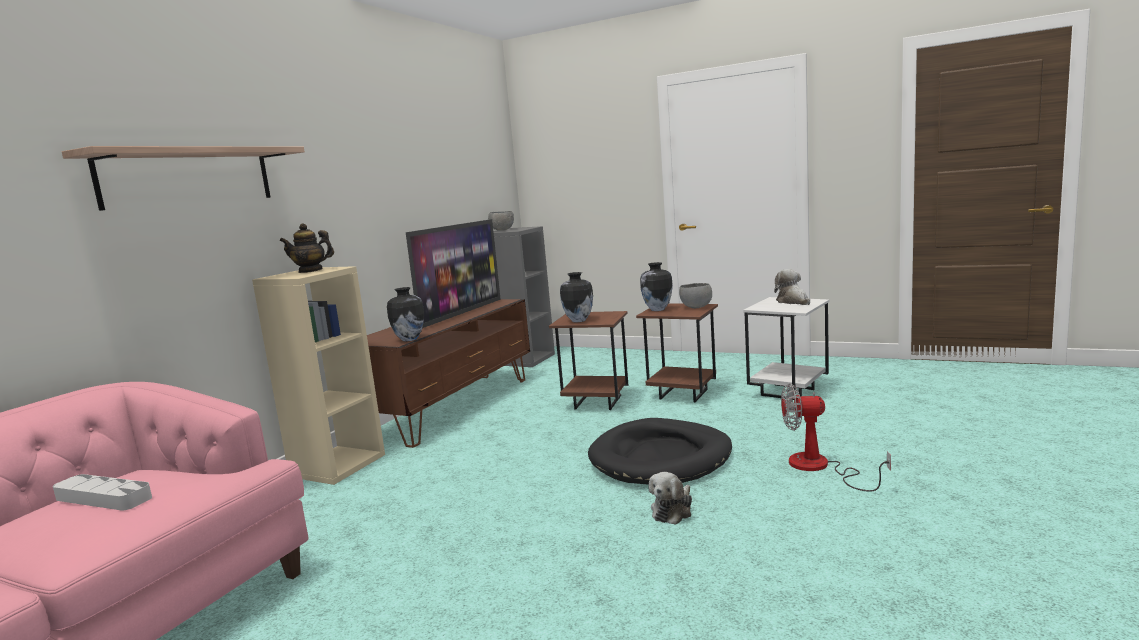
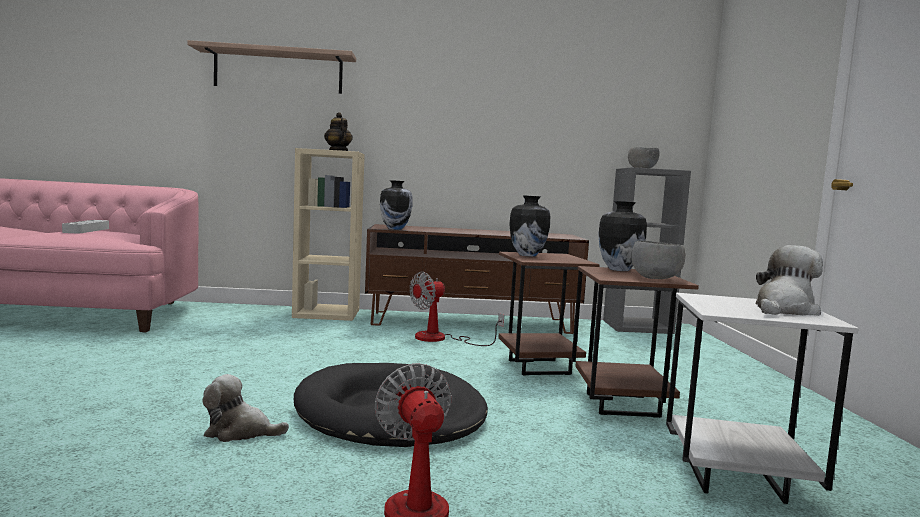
camera: 60 degrees right, 5 degrees down
television [406,219,501,328] -> none
none -> fan [409,271,504,346]

